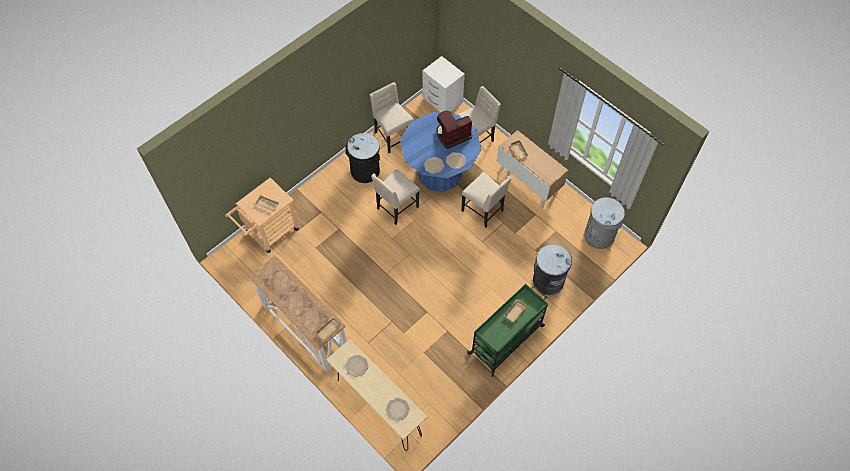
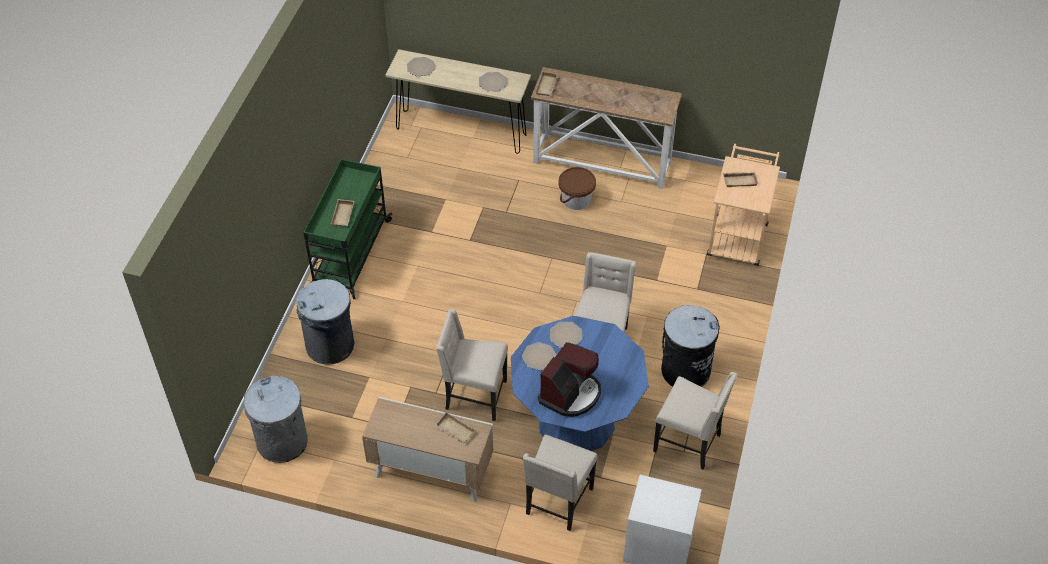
camera: 150 degrees right, 10 degrees down
none -> brown bucket [559,167,596,210]

